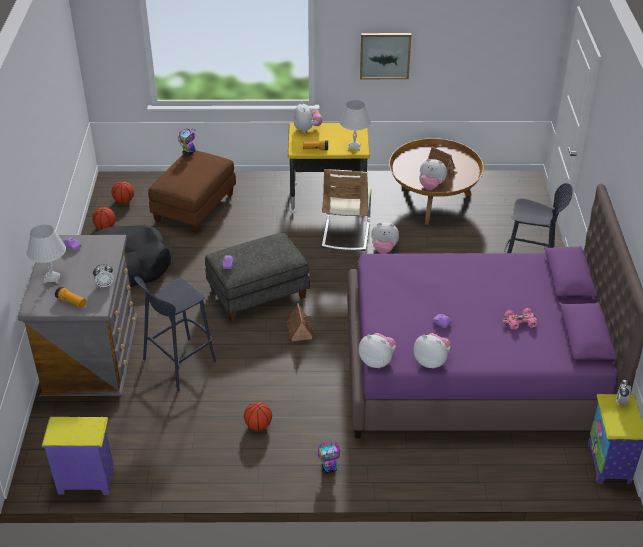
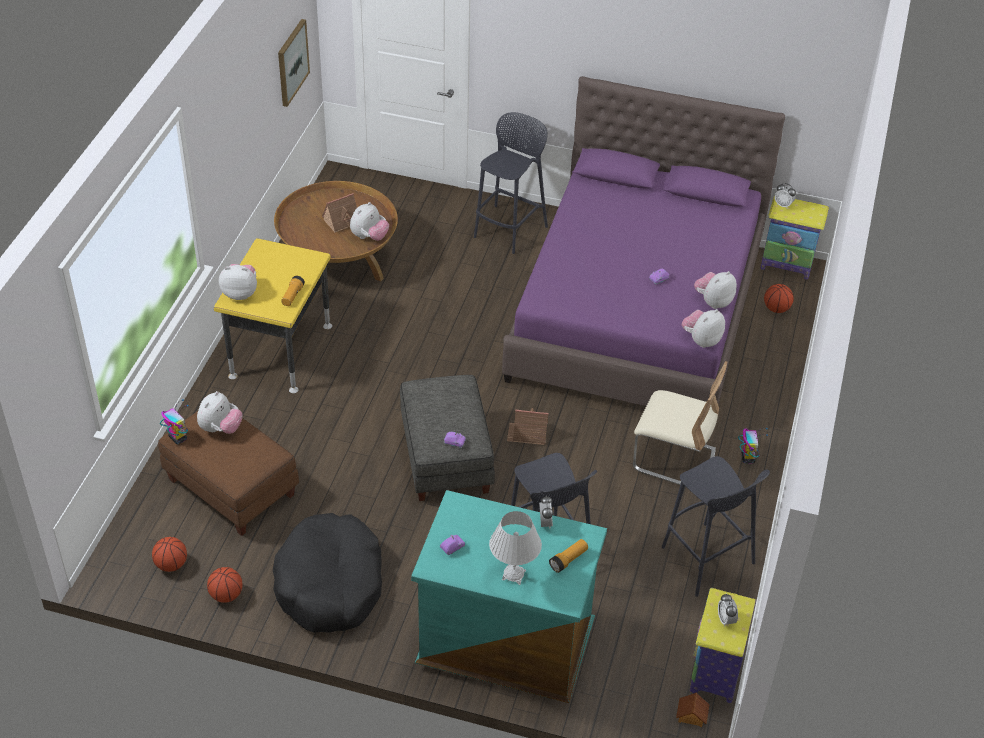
camera: 75 degrees left, 5 degrees up
grey dresser [18,235,138,396] -> turquoise dresser [411,490,607,703]
basketball [244,402,272,430] -> basketball moved to [764,284,794,313]
beige chair [322,169,371,251] -> beige chair moved to [633,361,727,485]
white table lamp [340,100,371,151] -> none
picture [360,33,411,79] -> picture moved to [278,19,310,107]
plush toy [371,222,399,254] -> plush toy moved to [197,391,242,434]
pink toy car [502,308,537,330] -> none
none -> grey stool [662,456,770,597]
none -> toy house [676,693,710,727]
none -> alarm clock [718,593,738,627]

